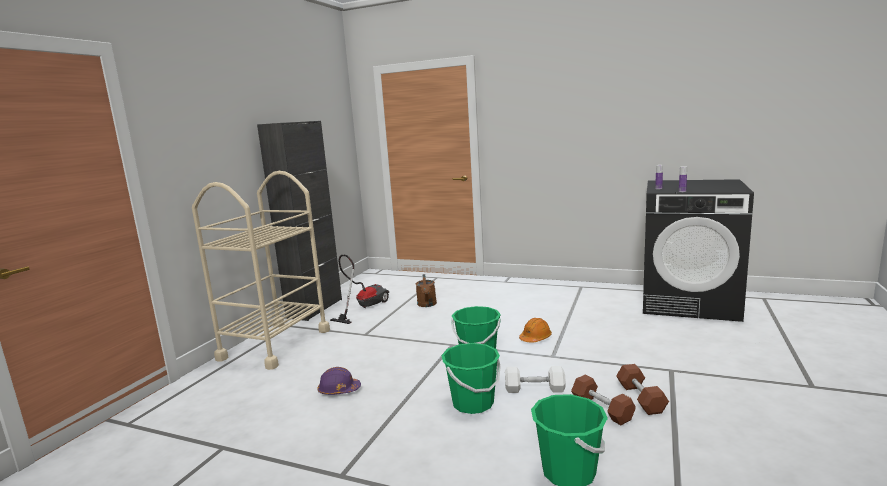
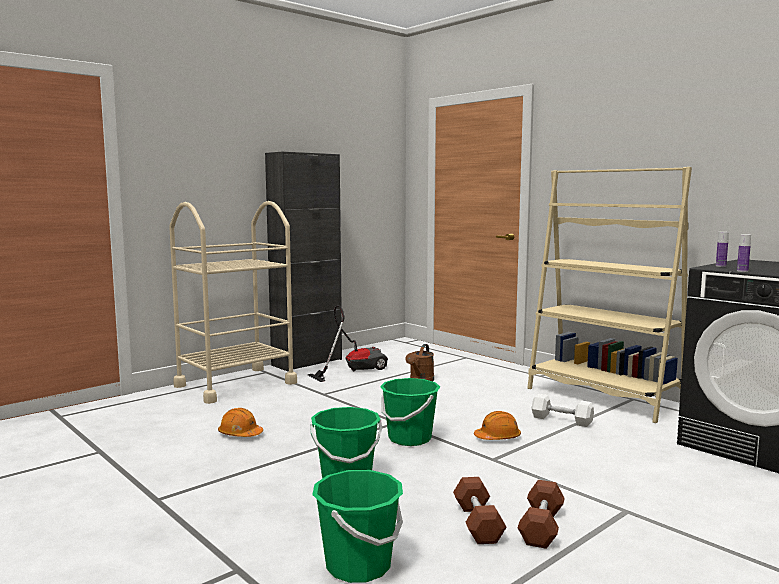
camera: 25 degrees right, 5 degrees down
purple hard hat [317,367,361,395] -> orange hard hat [218,408,263,437]
white dumbbell [505,366,566,393] -> white dumbbell moved to [531,394,594,427]
none -> beige bookcase [527,167,692,423]

